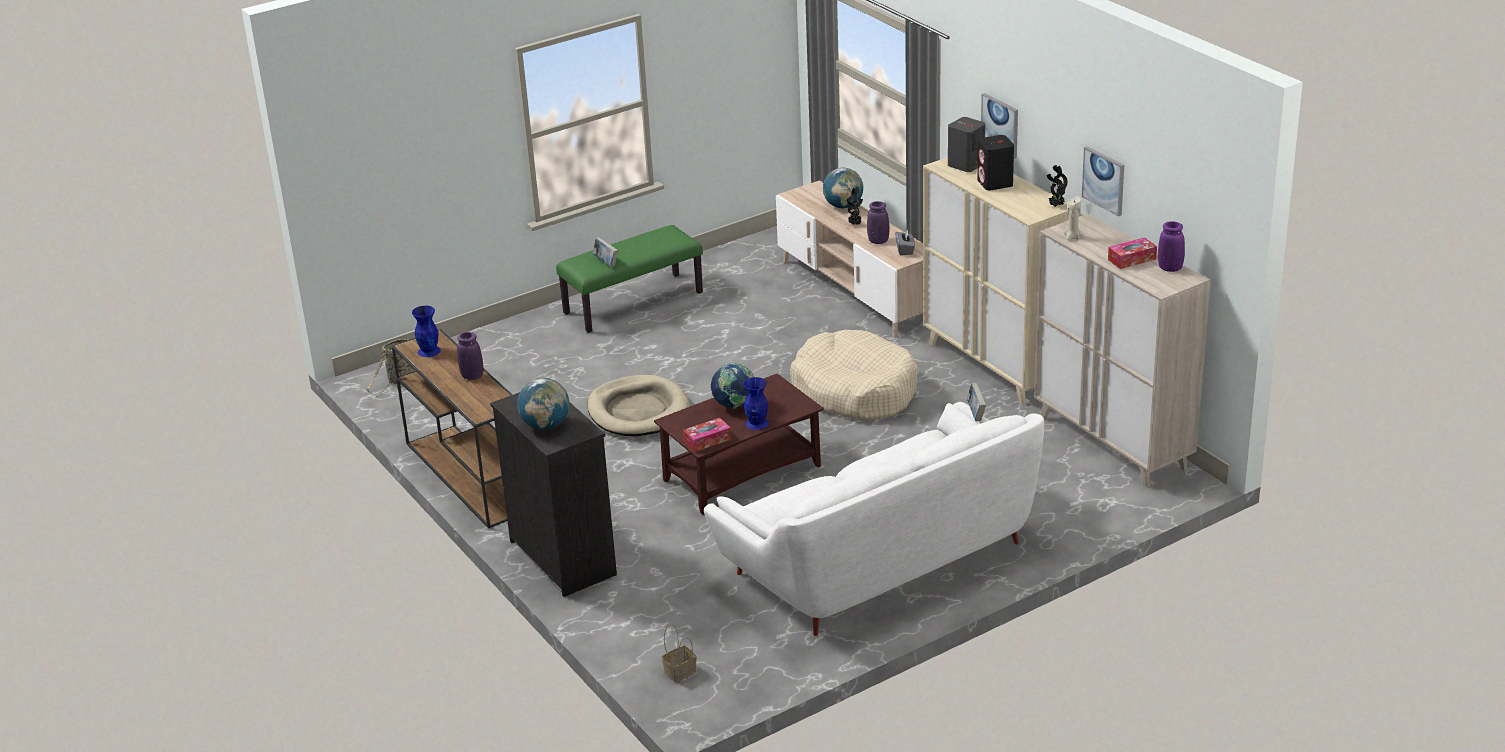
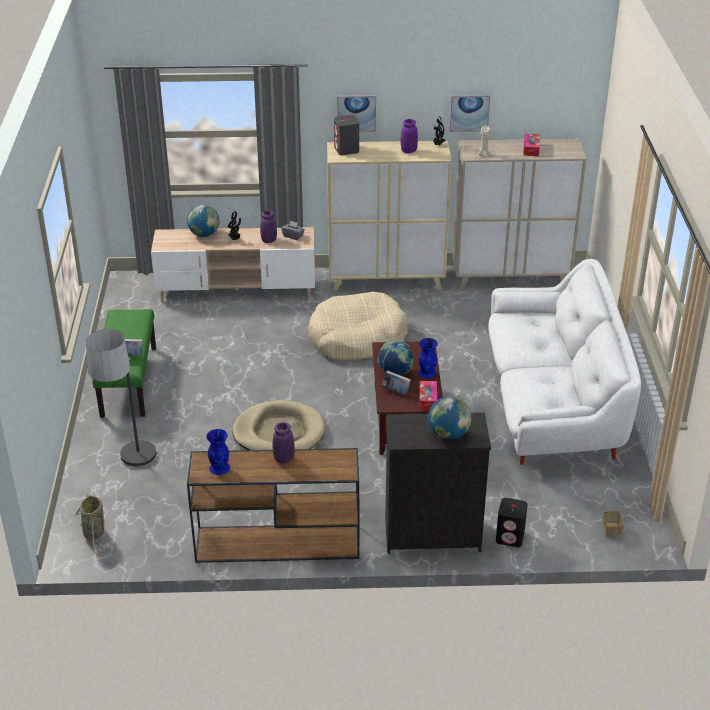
camera: 60 degrees left, 5 degrees up
book [967,383,986,421] -> book moved to [382,370,411,395]
black speaker [977,135,1014,190] -> black speaker moved to [496,498,528,547]
purple vase [1158,221,1185,272] -> purple vase moved to [401,119,418,153]
none -> floor lamp [86,329,162,470]

